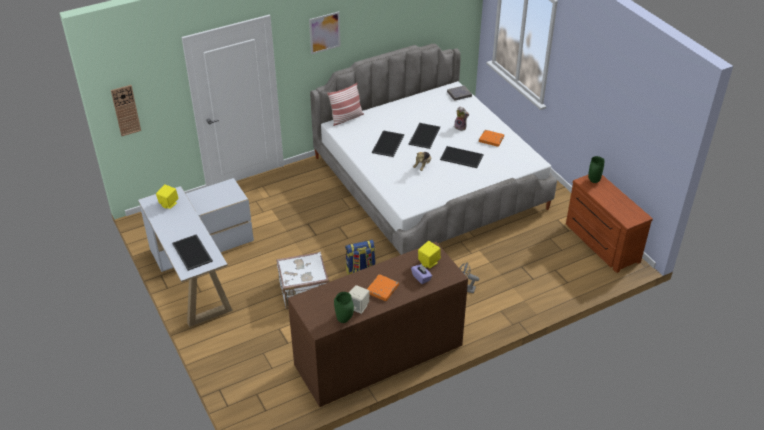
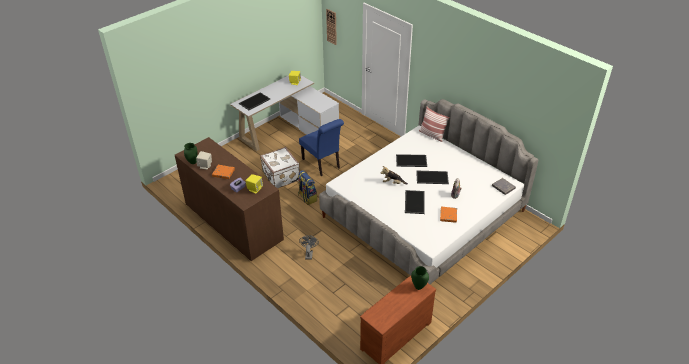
camera: 75 degrees right, 0 degrees up
picture [309,12,341,54] -> none
none -> blue chair [299,119,344,176]

